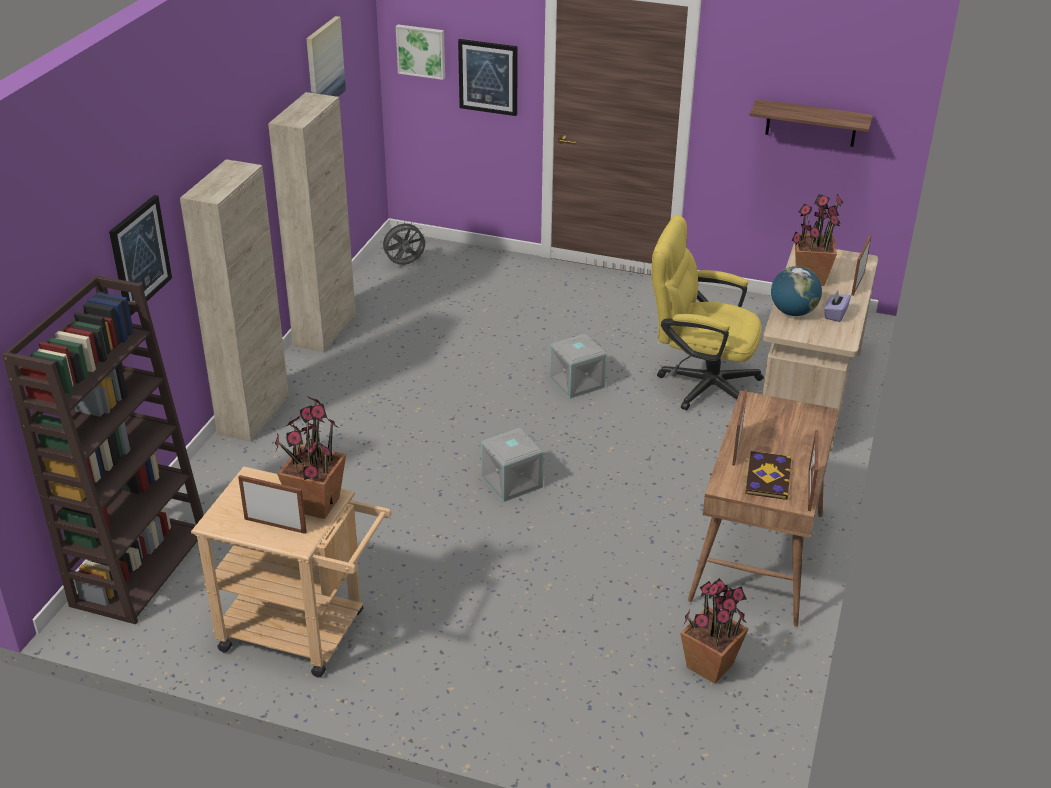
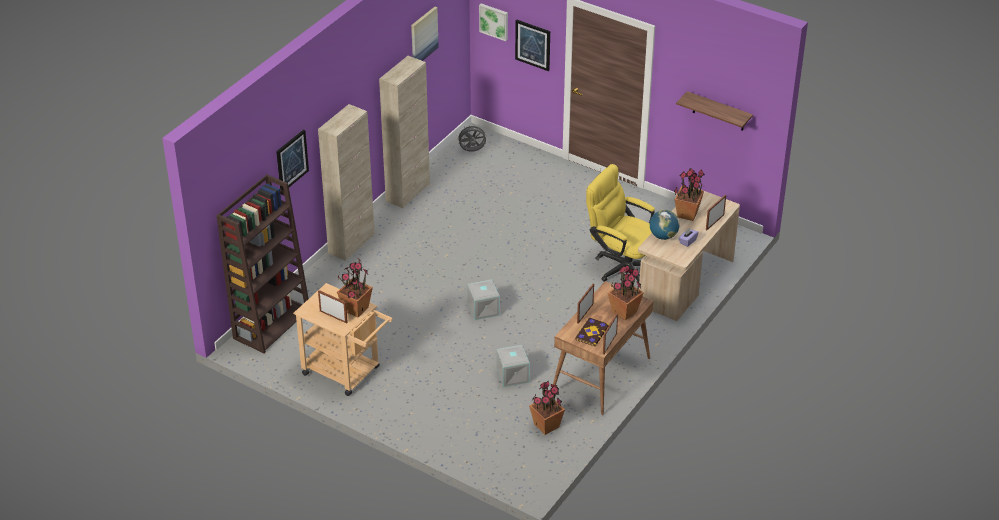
camera: 15 degrees right, 5 degrees up
grey storage box [550,334,607,399] -> grey storage box moved to [497,345,530,387]
none -> potted plant [608,265,644,320]

